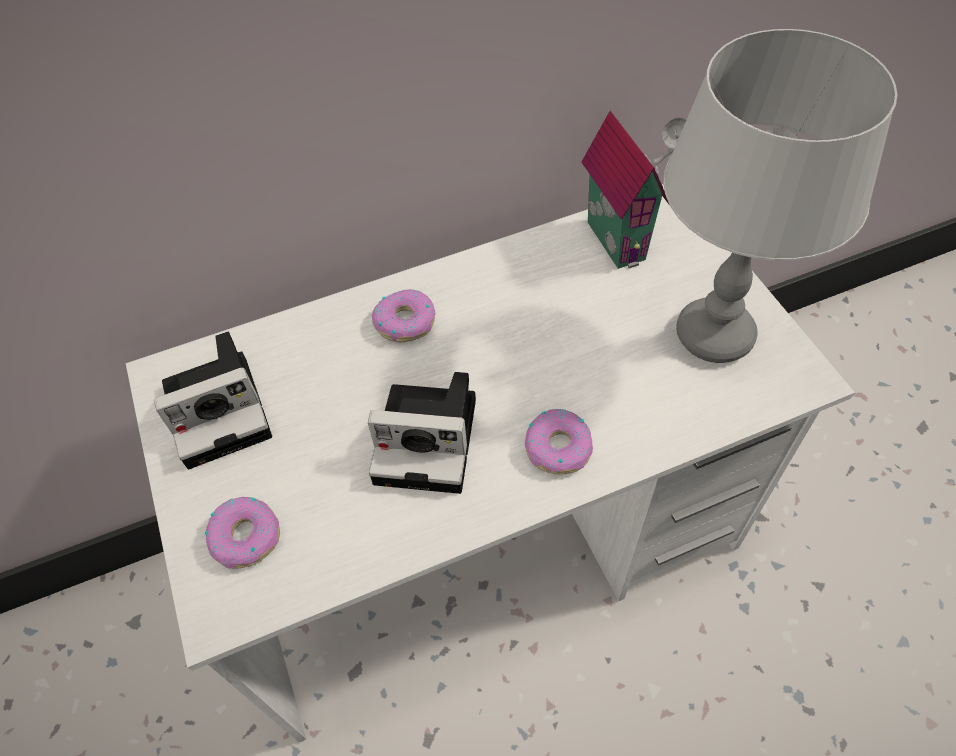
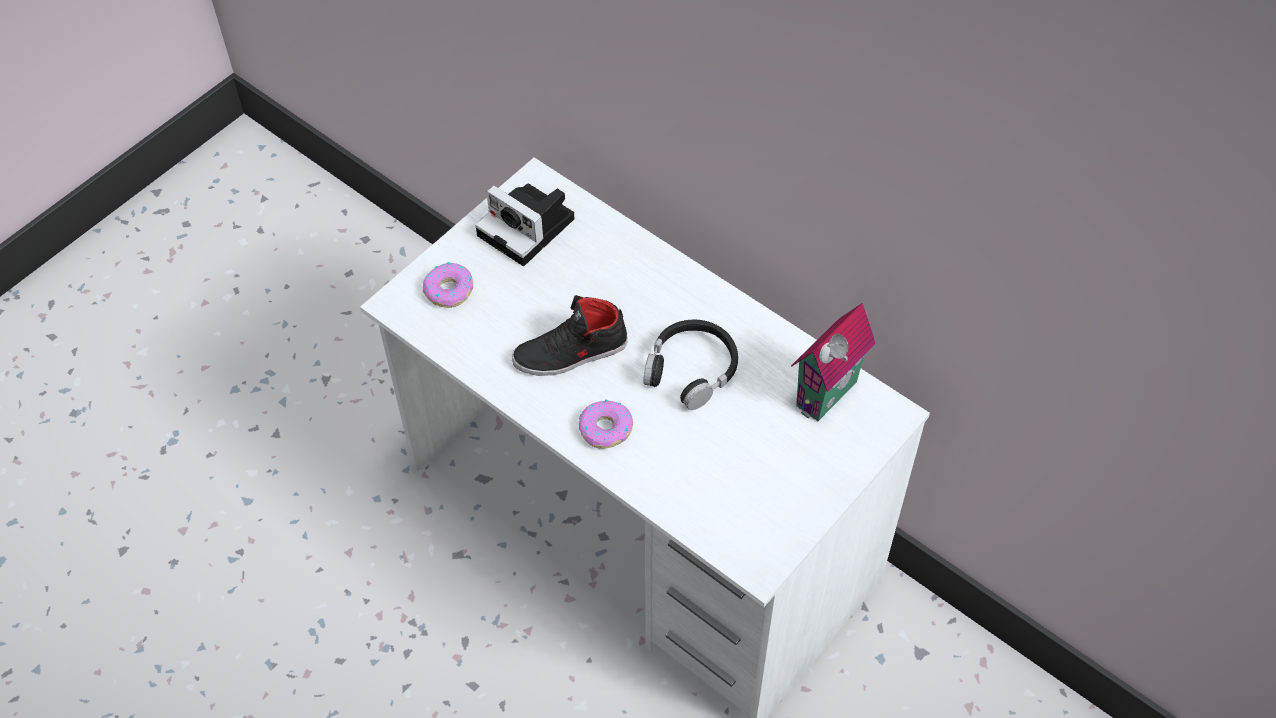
camera: 60 degrees right, 0 degrees up
camera [368,372,476,494] -> black shoe [512,295,628,376]
donut [372,289,436,342] -> none
grey table lamp [663,29,897,363] -> none
none -> black headphones [643,320,738,410]

